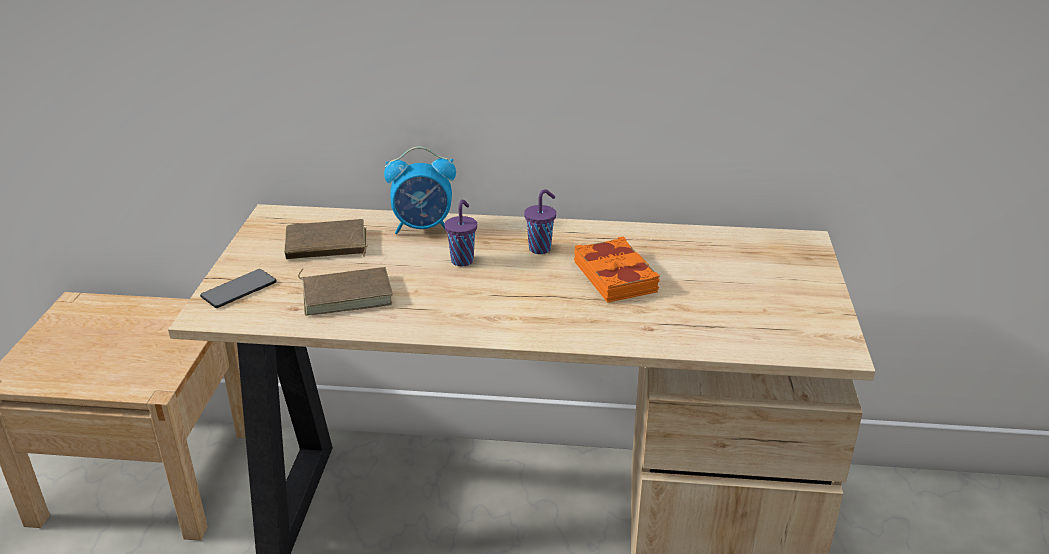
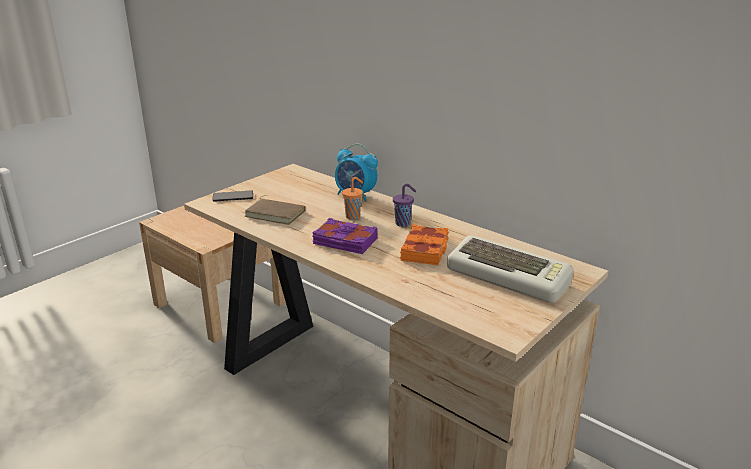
camera: 35 degrees right, 5 degrees down
brown book [284,219,368,259] -> none
purple cup [444,200,477,266] -> orange cup [342,177,363,220]
none -> purple book [312,218,378,254]
none -> keyboard [447,235,574,303]

